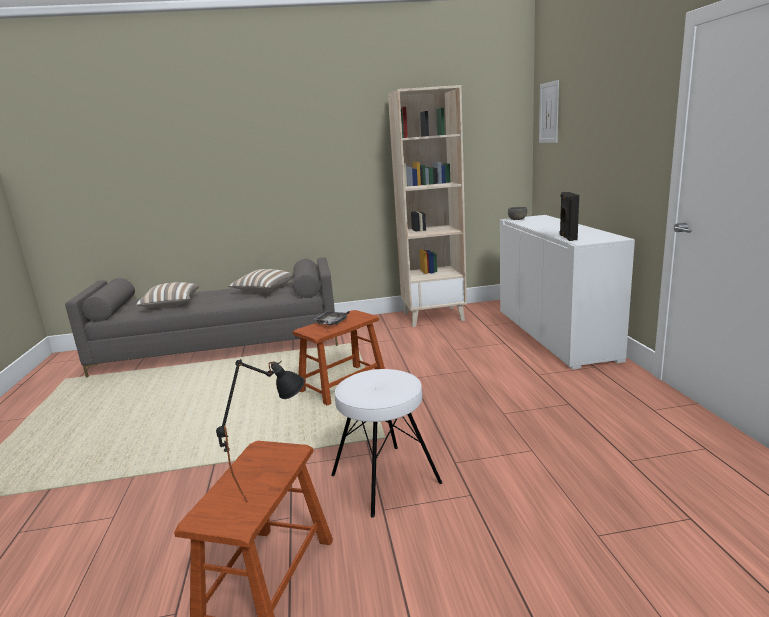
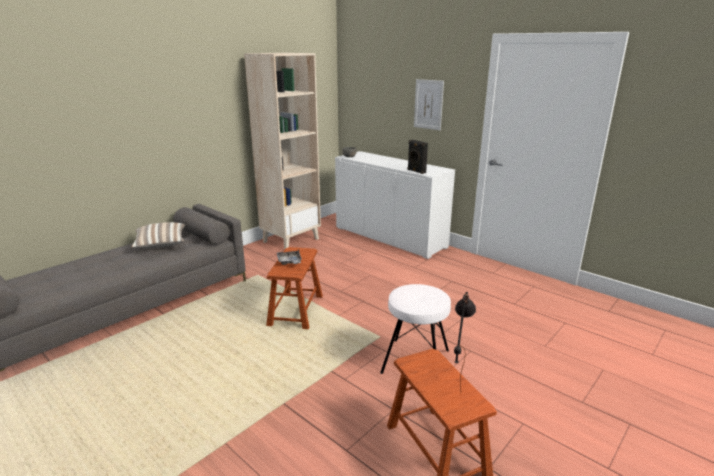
camera: 40 degrees left, 5 degrees up
pillow [136,282,199,308] -> none
picture [539,80,559,143] -> picture moved to [414,79,444,130]

